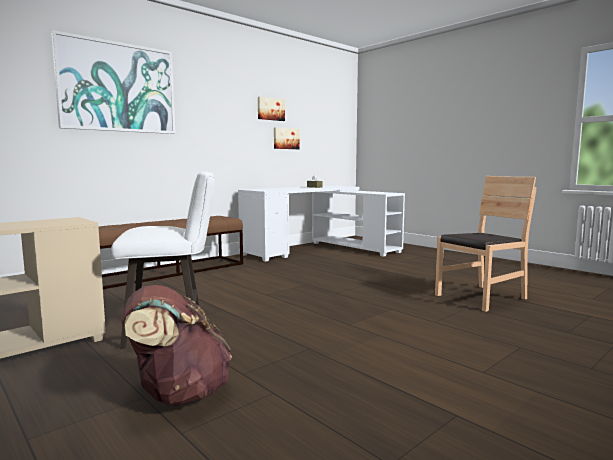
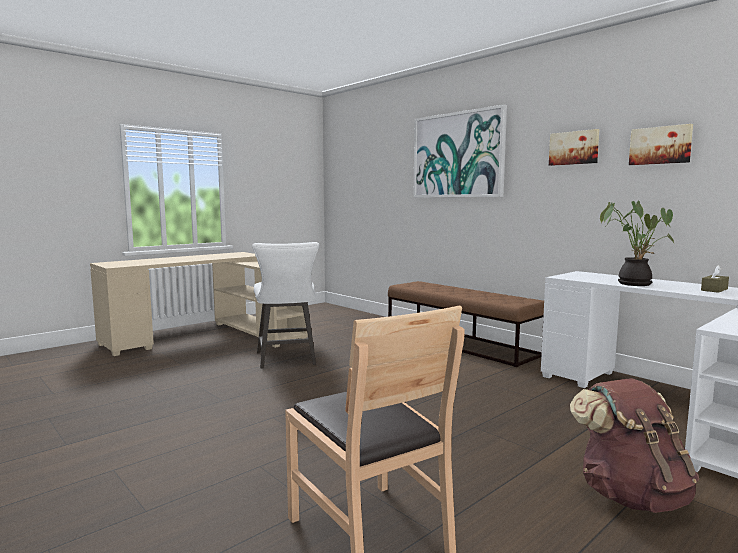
camera: 90 degrees right, 0 degrees up
brown backpack [121,285,232,406] -> brown backpack moved to [570,378,699,513]
picture [274,127,299,149] -> picture moved to [549,129,600,166]
none -> potted plant [600,201,674,286]

